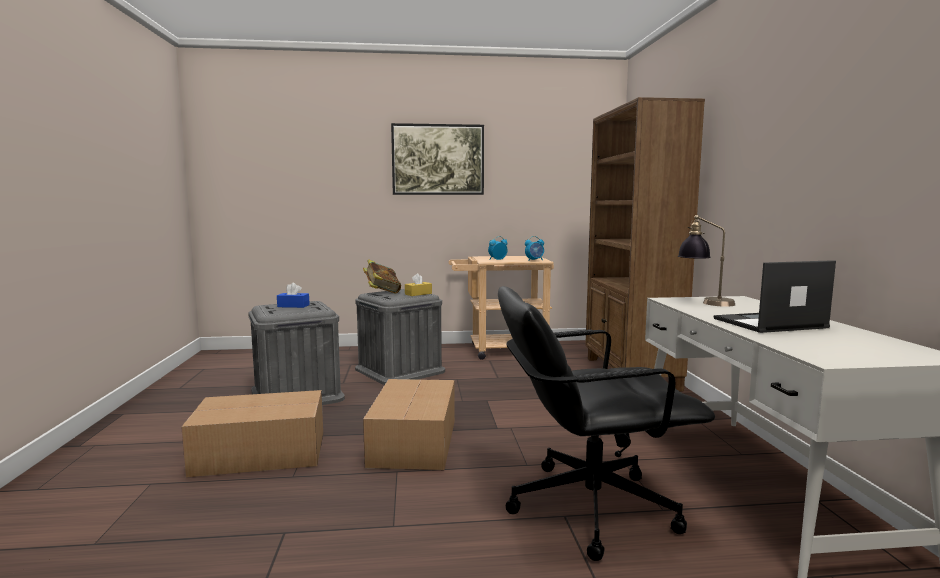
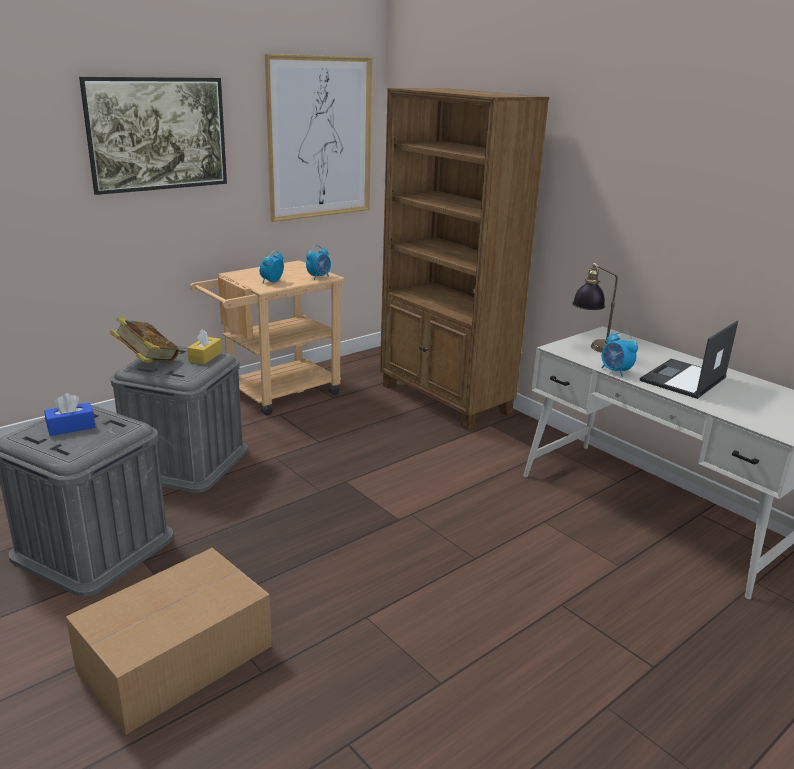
camera: 35 degrees left, 15 degrees up
cardboard box [363,379,455,470] -> none
black office chair [498,286,715,561] -> none
none -> picture [265,54,372,222]
none -> alarm clock [602,331,638,377]

